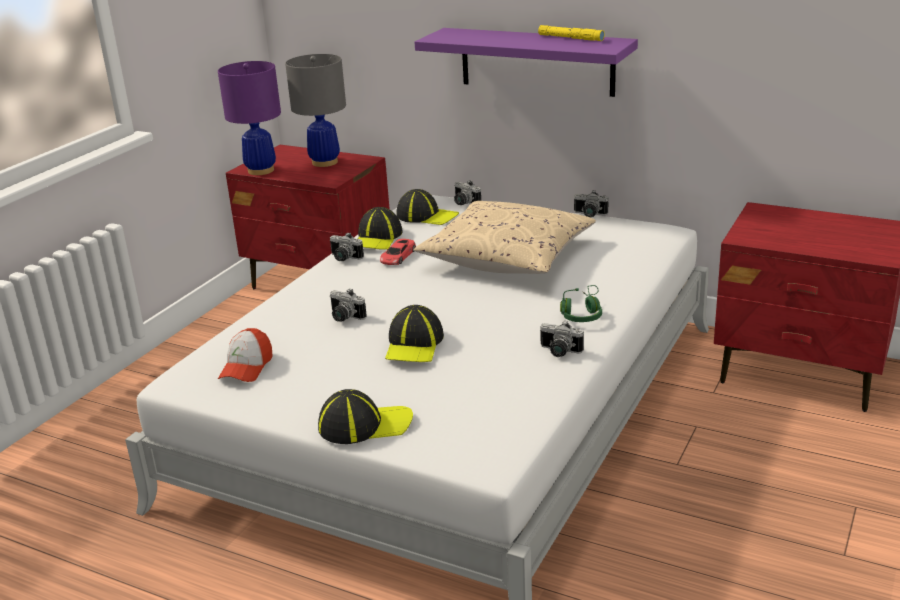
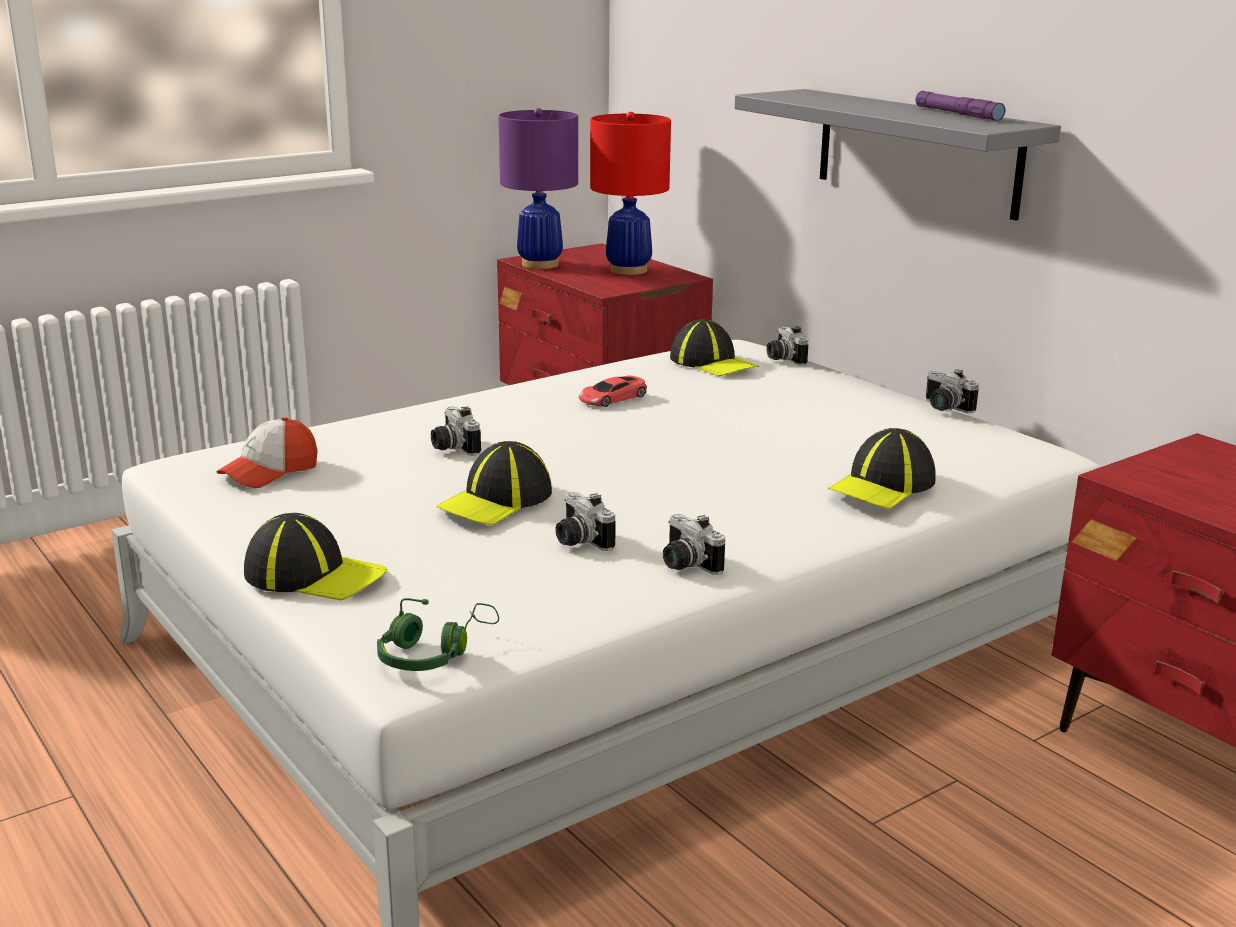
camera: 25 degrees right, 5 degrees down
grey table lamp [285,54,346,167] -> red table lamp [590,112,671,275]
camera [330,232,364,261] -> camera moved to [555,492,616,551]
cap [358,207,402,250] -> cap moved to [828,428,936,509]
beige pillow [414,201,596,274] -> none
purple shelf [415,28,638,97] -> grey shelf [735,89,1061,221]
yellow flashlight [538,25,605,41] -> purple flashlight [915,91,1006,121]
green headphones [560,285,602,322] -> green headphones moved to [377,598,499,671]

